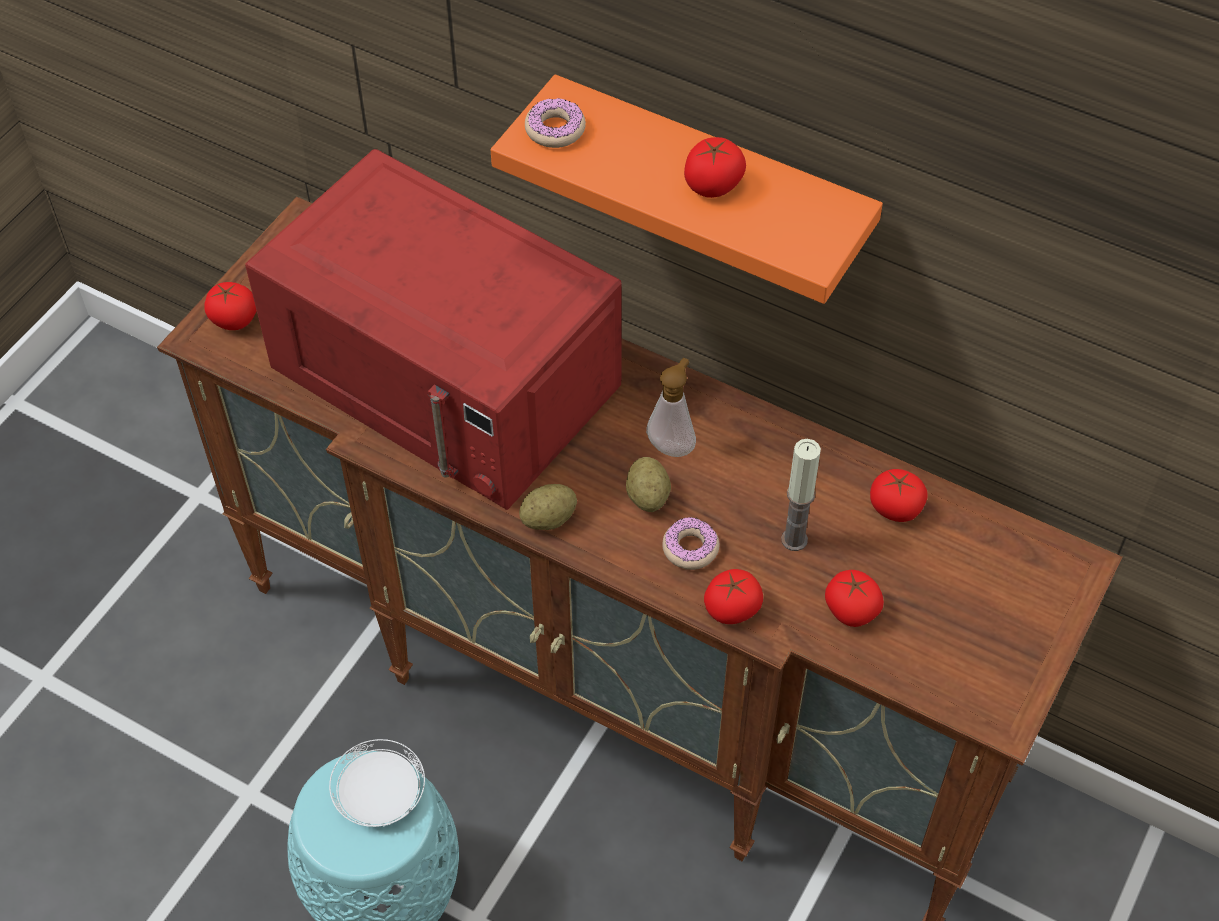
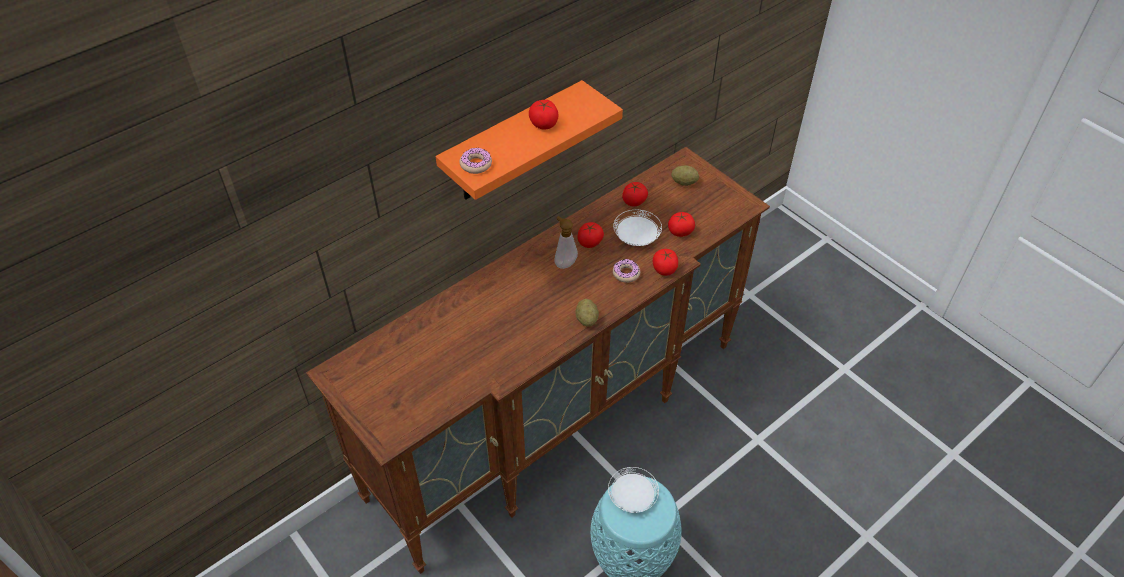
camera: 70 degrees left, 5 degrees down
tomato [204,282,257,330] -> tomato moved to [577,222,604,248]
red microwave [245,149,622,510] -> none
potato [626,457,671,512] -> potato moved to [671,165,699,186]
candle [781,439,821,551] -> white plate [613,210,662,246]

